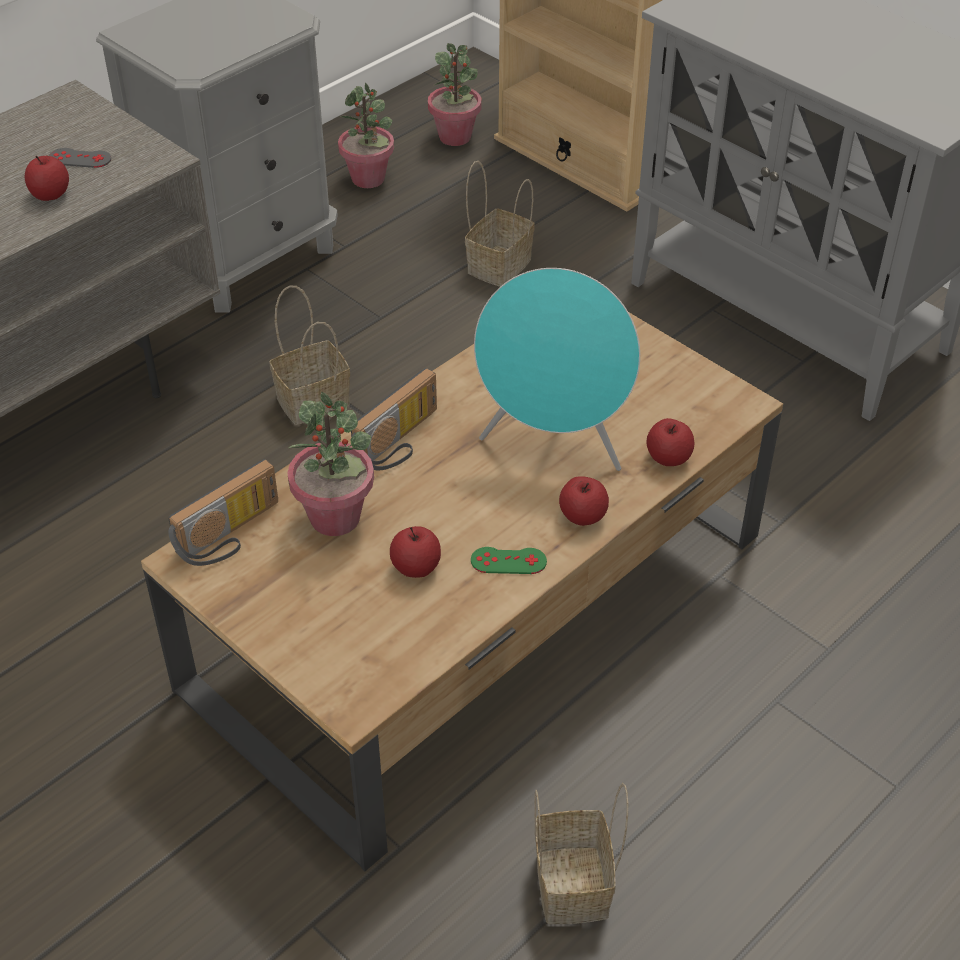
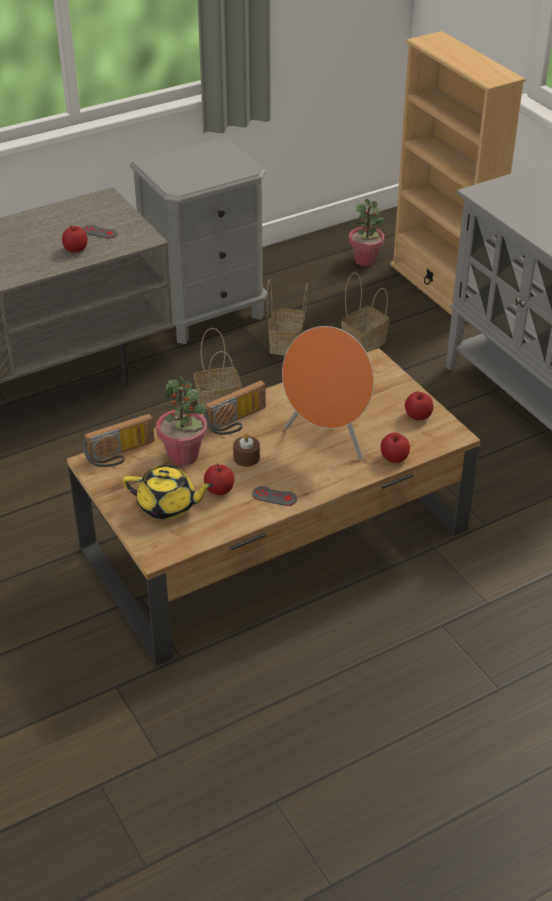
camera: 15 degrees right, 5 degrees down
potted plant [338,83,394,188] -> none
green game controller [471,547,547,574] -> grey game controller [252,486,297,506]
turquoise speaker [474,268,640,471] -> orange speaker [282,326,374,460]
basket [534,783,628,924] -> basket moved to [267,279,308,356]
apple [559,476,609,526] -> apple moved to [405,391,433,420]
none -> yellow teapot [122,465,214,519]
none -> brown candle [233,433,260,467]

